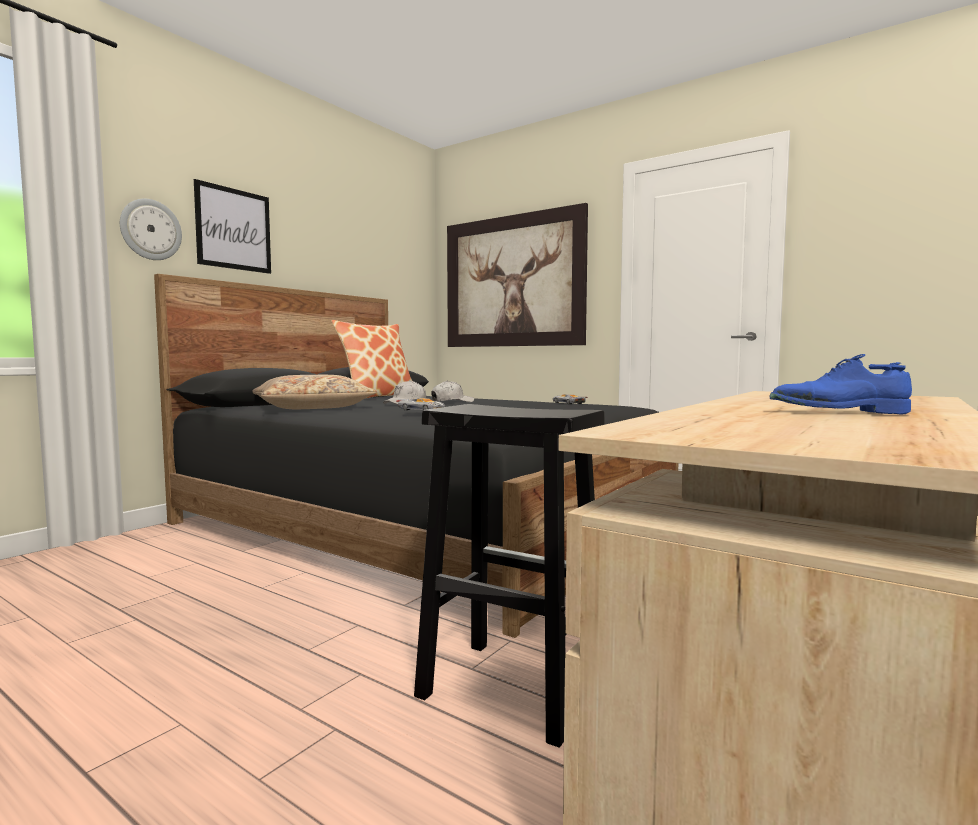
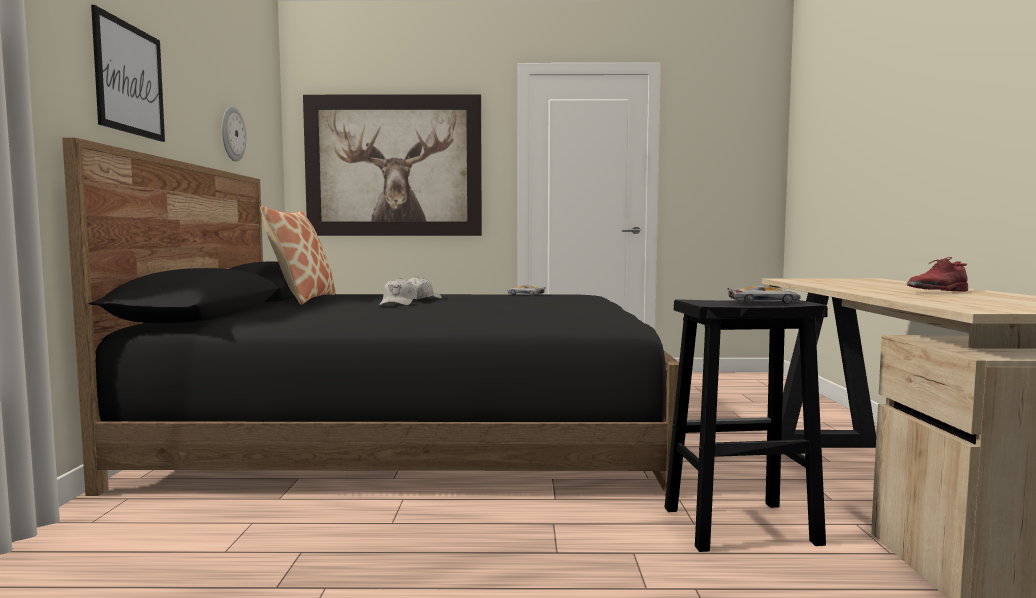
camera: 35 degrees left, 0 degrees up
wall clock [120,199,182,260] -> wall clock moved to [222,107,246,162]
beige pillow [253,375,377,409] -> none
toy car [396,398,446,410] -> toy car moved to [727,286,801,303]
blue shoe [770,354,912,414] -> red shoe [907,257,968,292]

